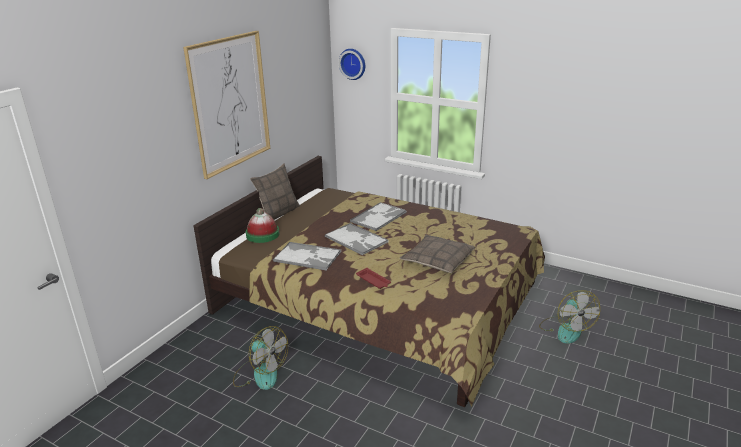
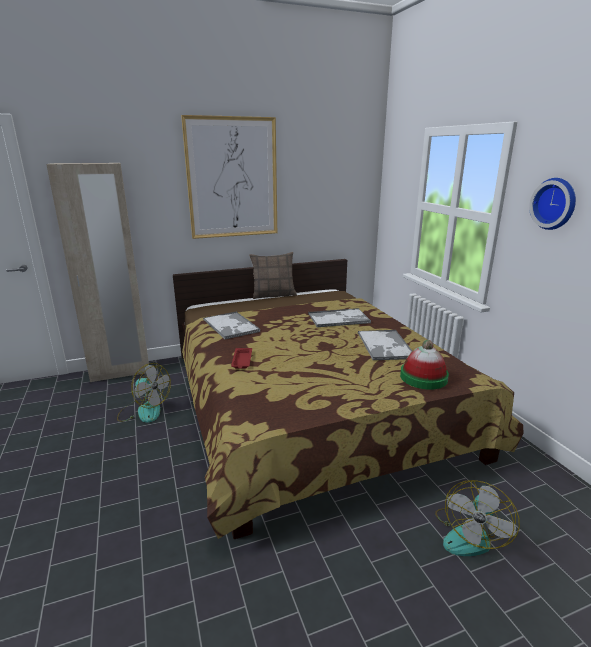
camera: 40 degrees right, 5 degrees down
fan [233,326,288,390] -> fan turned 45 degrees counterclockwise [117,363,171,423]
hat [246,208,280,243] -> hat moved to [400,340,449,390]
tray [325,223,388,255] -> tray moved to [358,330,412,360]
wall clock [339,49,365,80] -> wall clock moved to [529,178,576,230]
pillow [400,235,475,273] -> none
none -> beige wardrobe [46,163,149,382]

